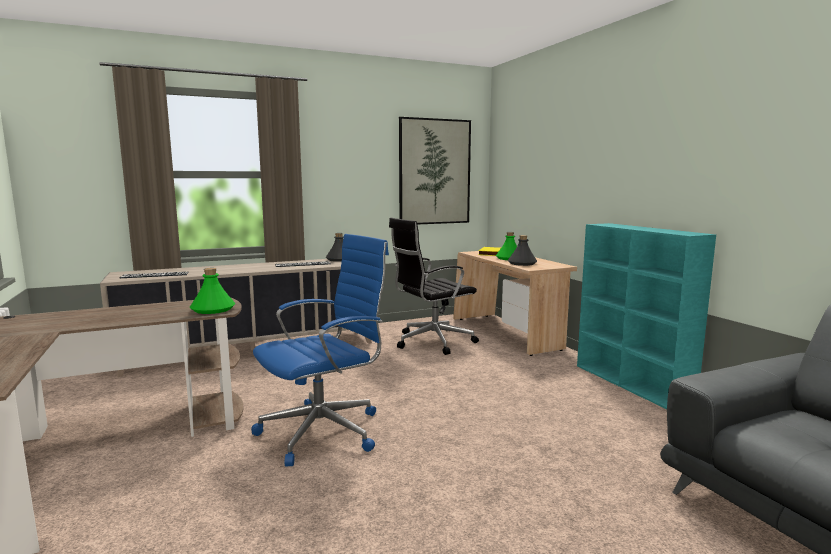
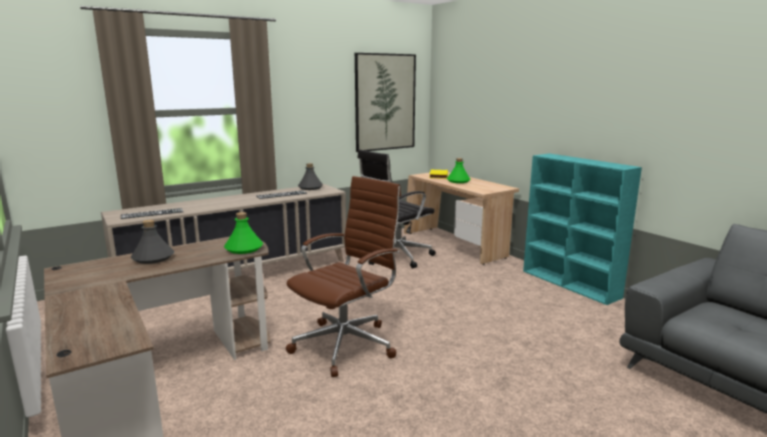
camera: 10 degrees left, 5 degrees up
blue office chair [251,234,389,466] -> brown office chair [286,176,401,377]
grey bottle [508,235,537,266] -> grey bottle moved to [131,220,174,264]

